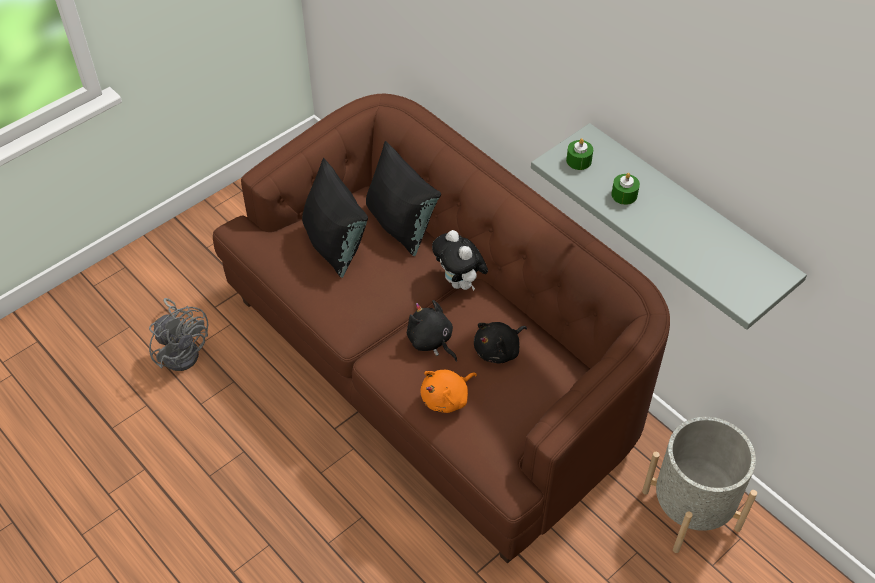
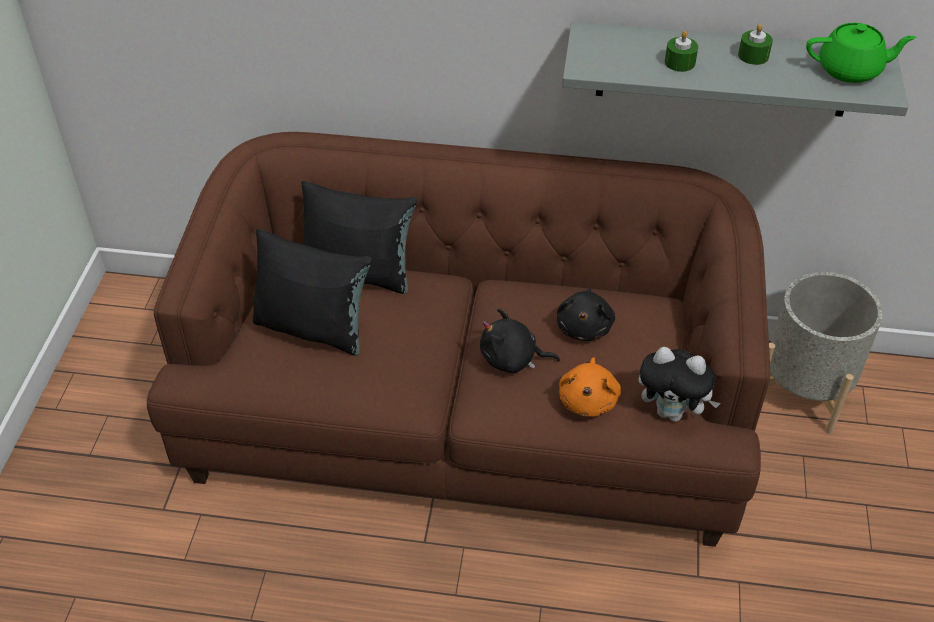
camera: 40 degrees left, 5 degrees down
grey fan [149,298,208,371] -> none
plush toy [432,230,488,291] -> plush toy moved to [639,347,721,422]
green candle [566,138,593,170] -> green candle moved to [738,24,773,65]
none -> green teapot [806,23,916,83]

